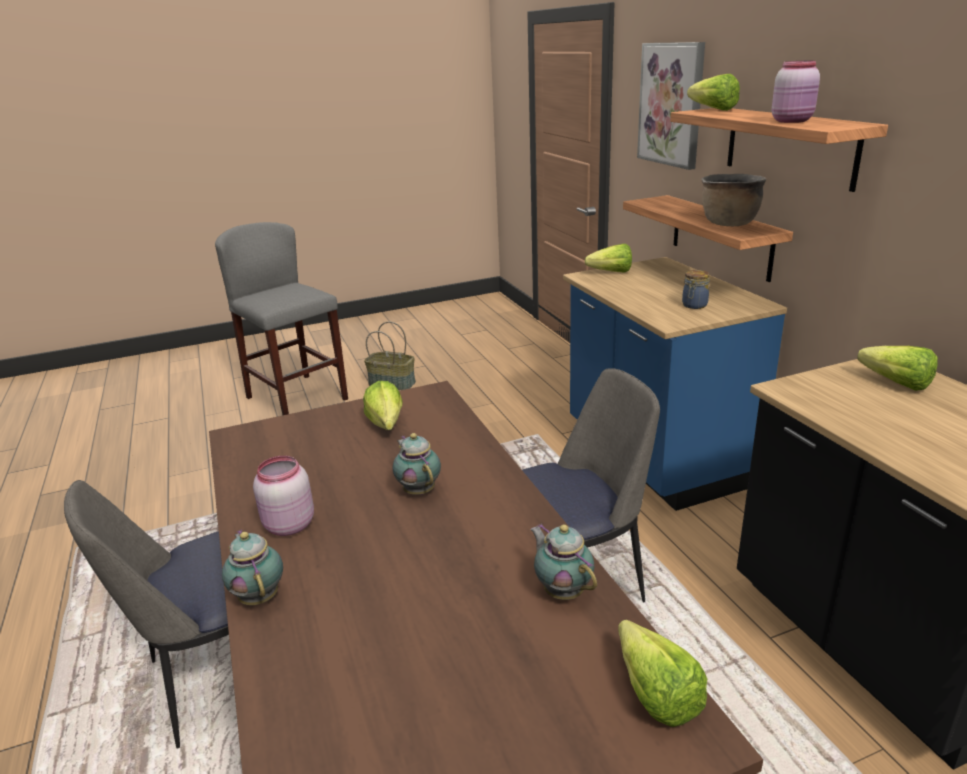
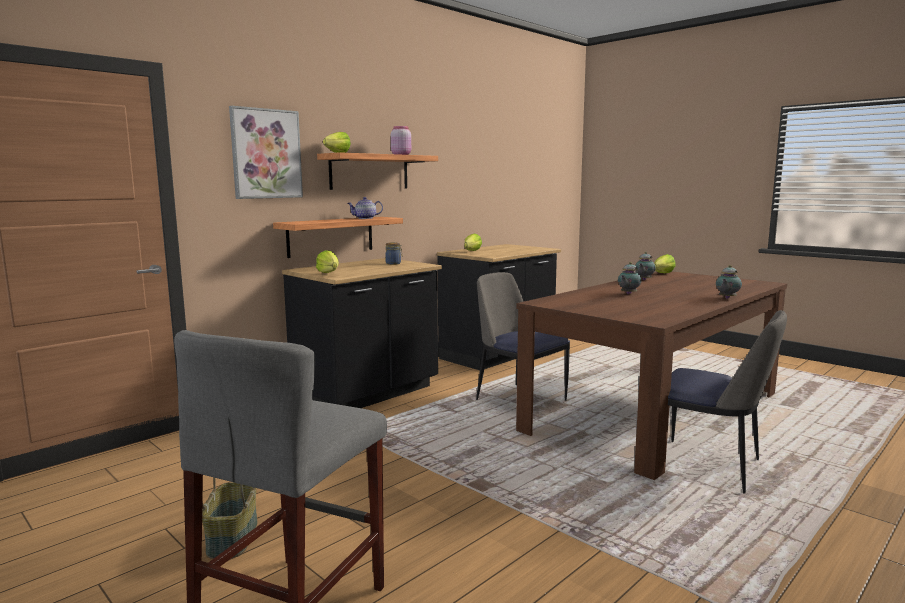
camera: 115 degrees left, 15 degrees down
pink jar [253,456,314,536] -> none
lettuce [363,381,402,430] -> none
blue counter [563,257,787,511] -> black counter [282,258,442,408]
brown cooking pot [701,174,767,226] -> teapot [347,197,383,219]

